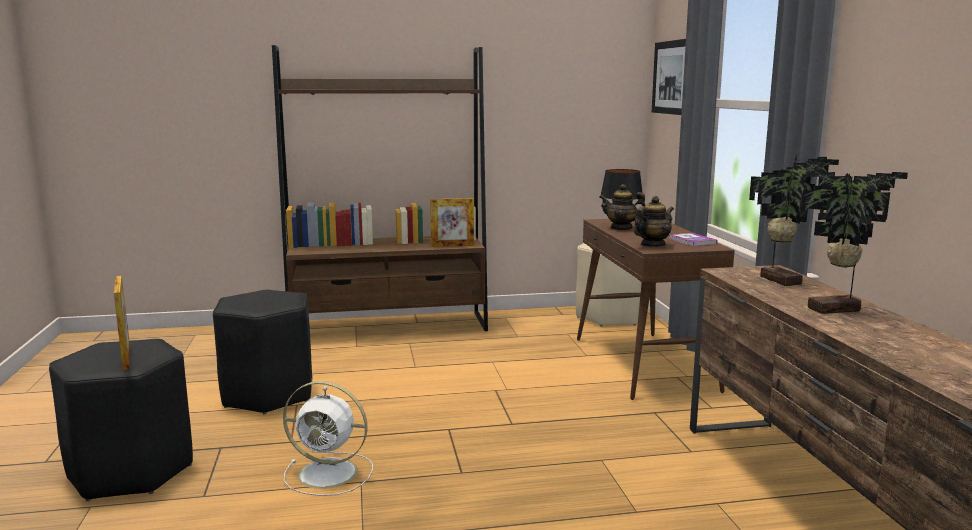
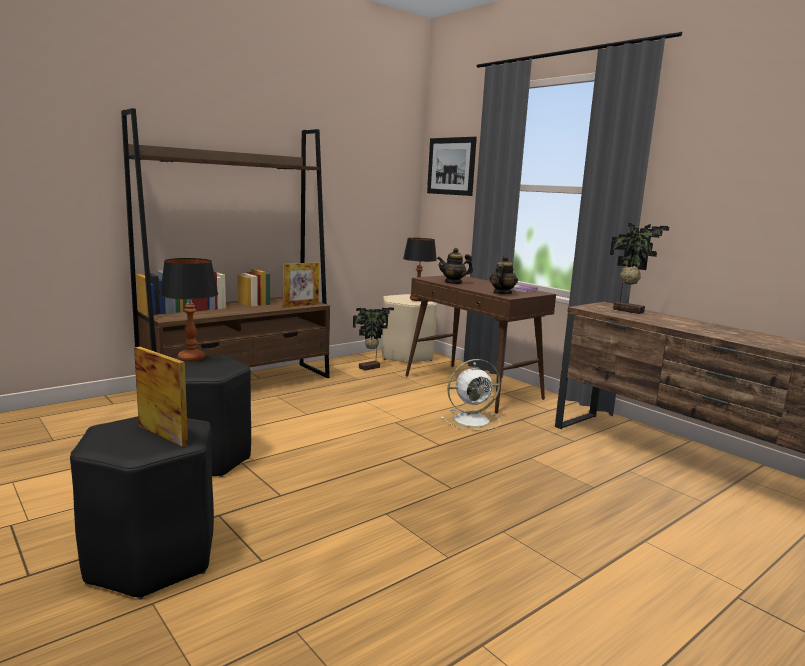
camera: 30 degrees left, 0 degrees up
white fan [283,381,373,496] -> white fan moved to [441,359,500,431]
potted plant [800,170,908,314] -> potted plant moved to [353,307,394,371]
none -> table lamp [160,258,218,362]

